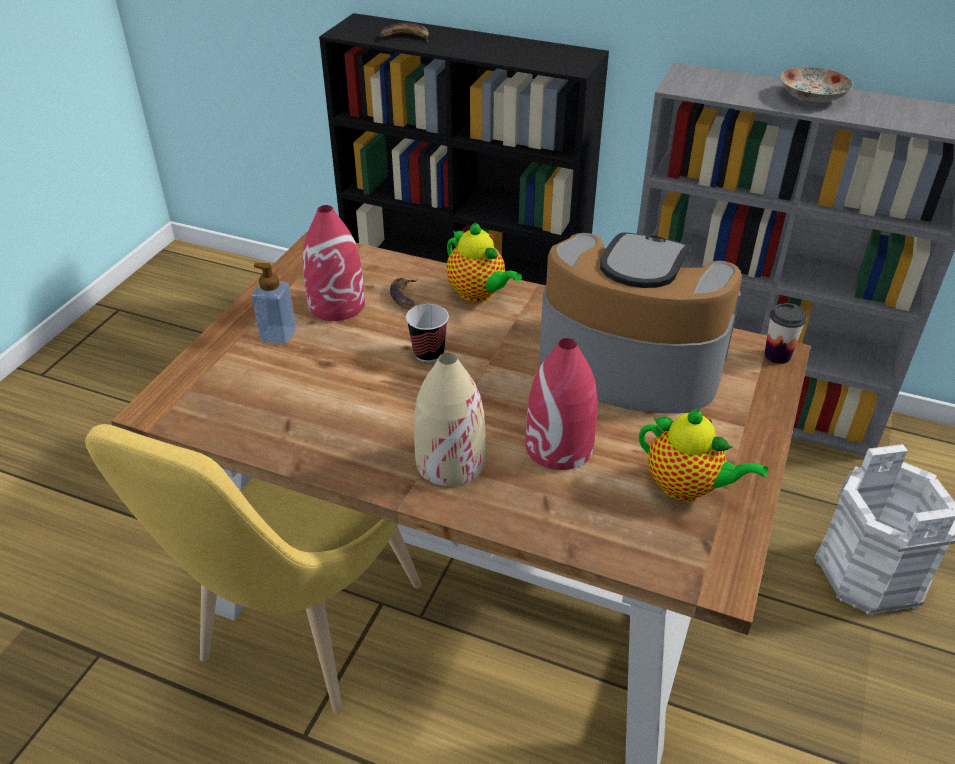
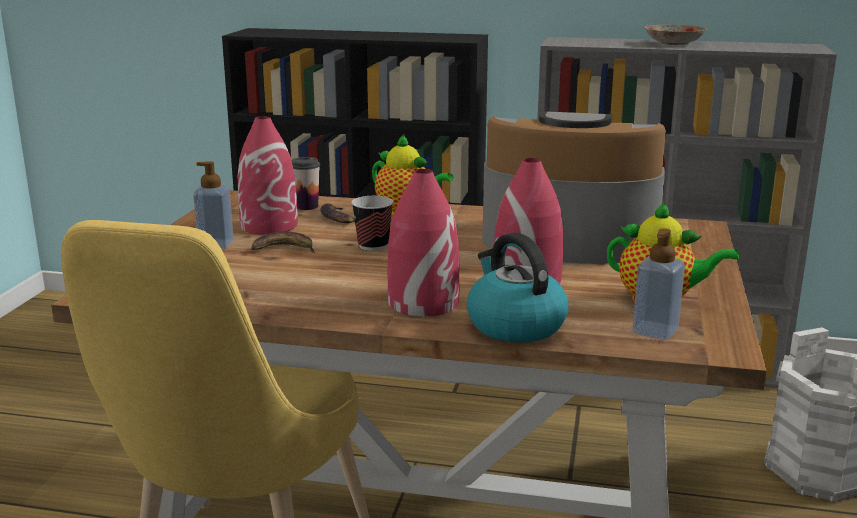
camera: 10 degrees left, 20 degrees down
banana [380,23,429,43] -> banana moved to [251,231,315,253]
beige vase [414,353,486,486] -> red vase [387,169,460,317]
cup [764,303,807,364] -> cup moved to [291,157,320,210]
none -> kettle [467,233,568,343]
none -> soap dispenser [633,228,685,340]

